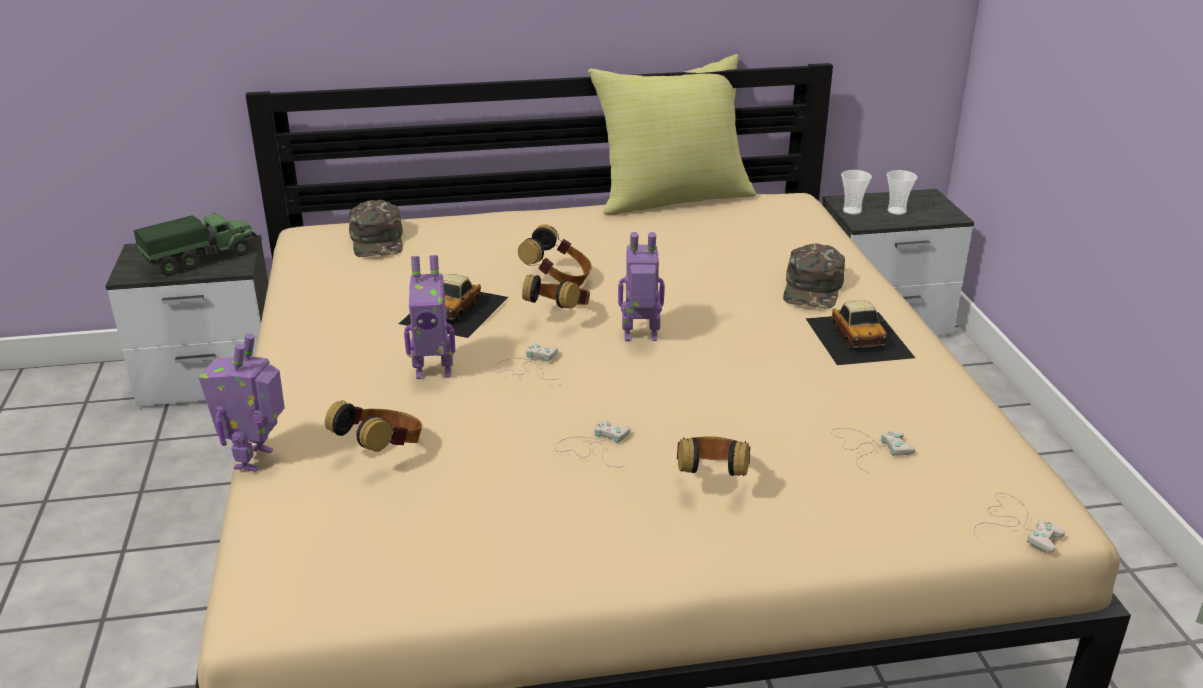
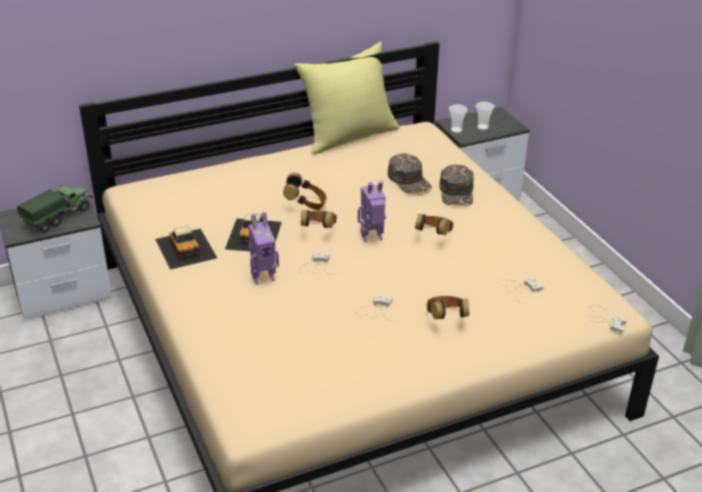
camera: 15 degrees left, 5 degrees up
toy robot [198,333,285,472] -> none
headphones [325,400,422,452] -> headphones moved to [415,213,454,235]
green cap [349,200,403,257] -> green cap moved to [388,153,432,194]
toy car [805,300,915,365] -> toy car moved to [155,226,217,270]

